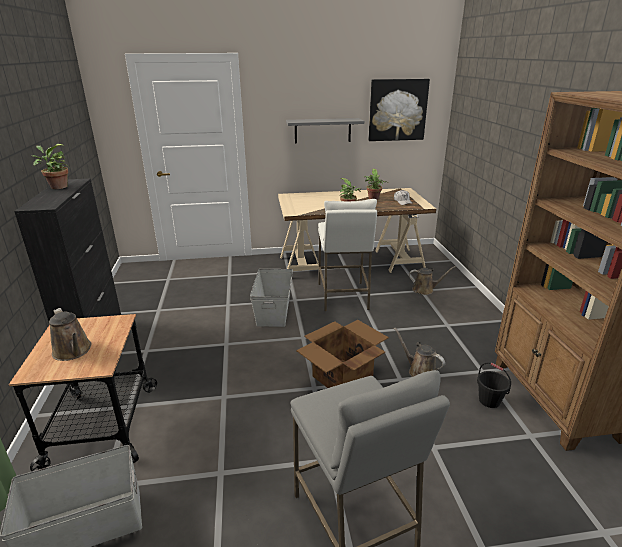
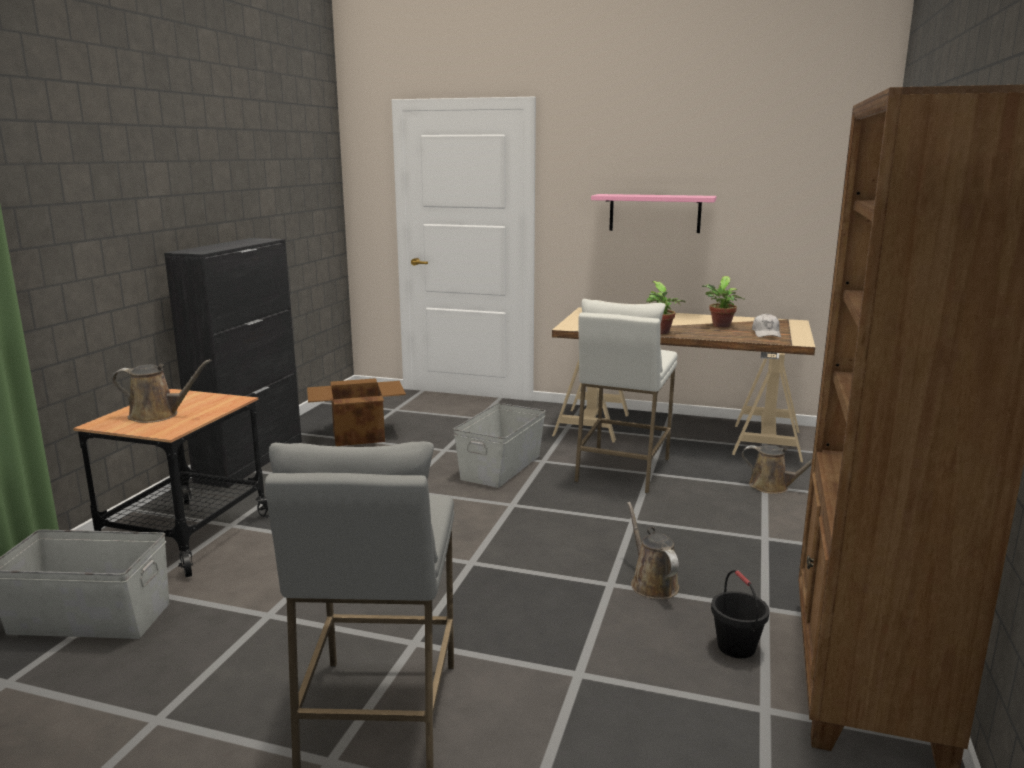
camera: 25 degrees right, 10 degrees down
potted plant [32,144,70,189] -> none
brown watering can [49,308,92,361] -> brown watering can turned 75 degrees counterclockwise [112,359,212,423]
grey shelf [286,118,364,143] -> pink shelf [591,194,717,233]
cardboard box [296,320,389,388] -> cardboard box moved to [307,378,406,446]
picture [368,79,430,141] -> none

